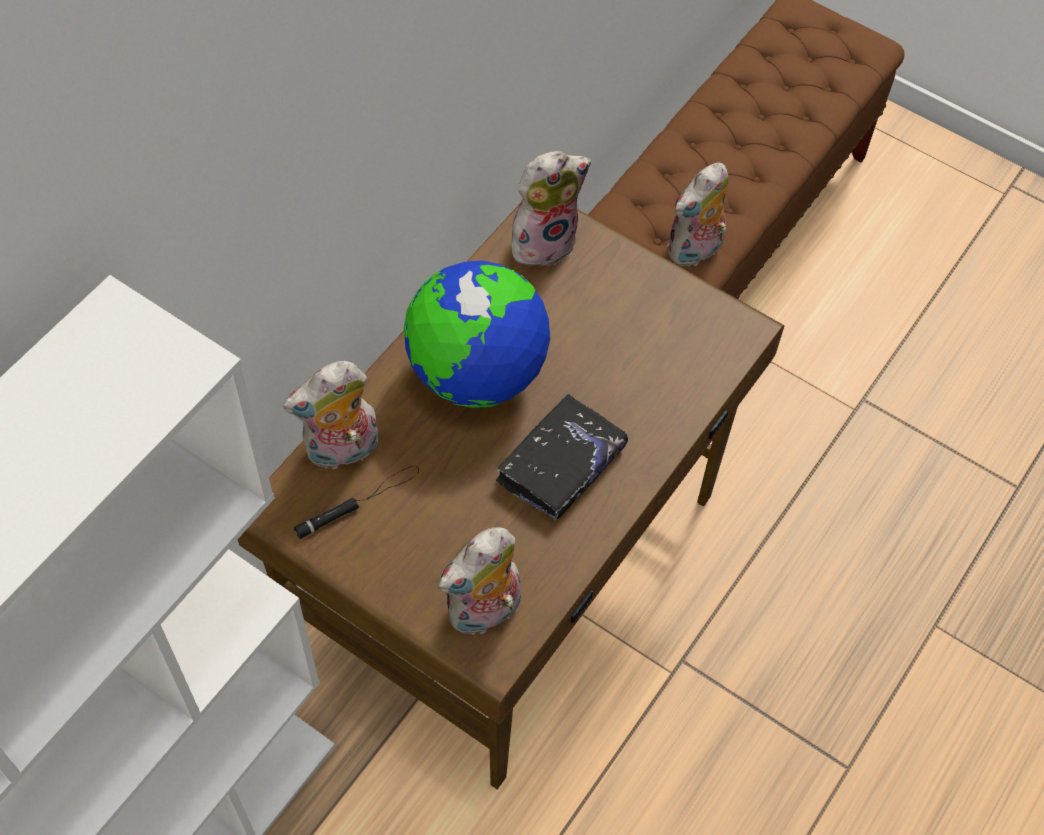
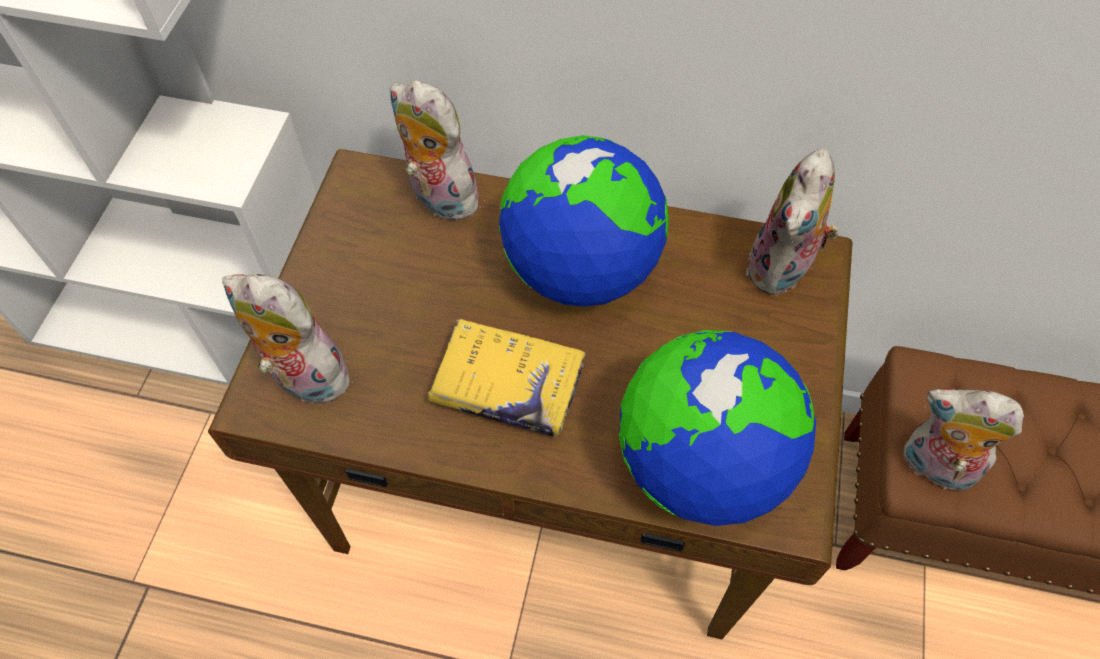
camera: 70 degrees right, 0 degrees up
black flashlight [294,466,419,539] -> none
black book [496,394,628,520] -> yellow book [427,319,586,437]
plush toy [512,151,591,266] -> plush toy turned 75 degrees clockwise [746,148,839,295]
none -> globe [619,330,816,526]

